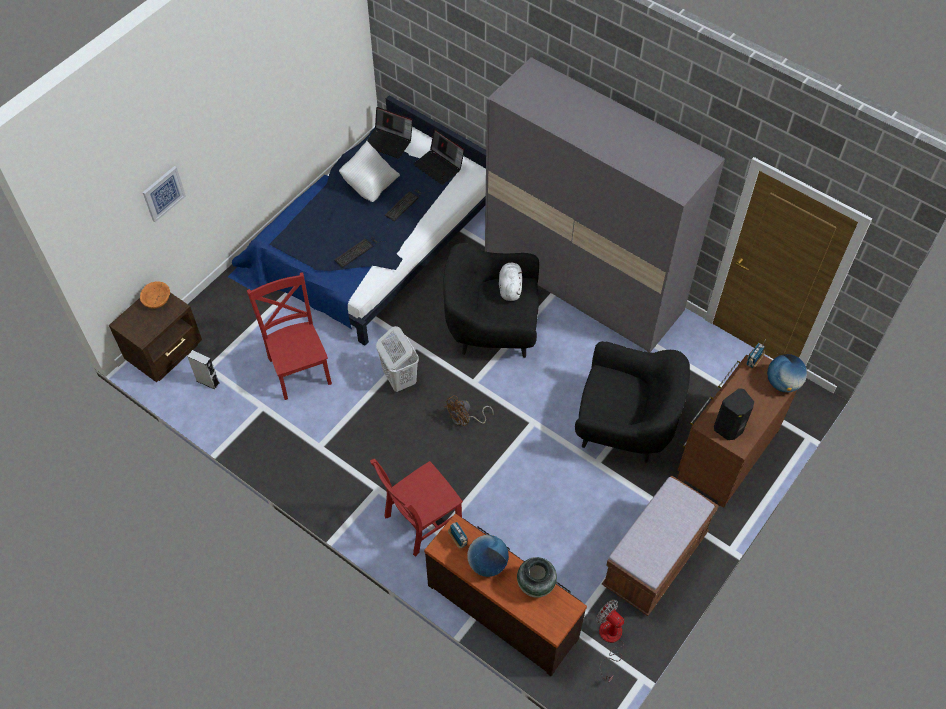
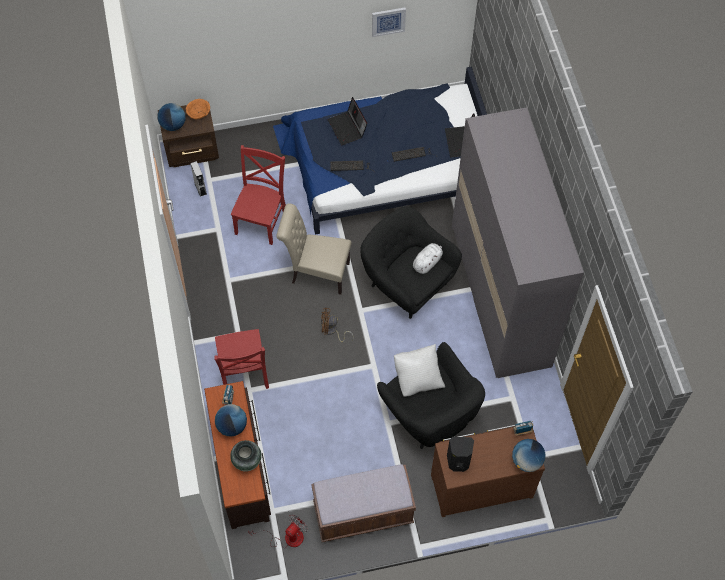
camera: 40 degrees right, 5 degrees up
picture [143,166,186,222] -> picture moved to [372,8,406,37]
white pillow [339,141,400,202] -> white pillow moved to [394,344,445,397]
laptop [367,107,413,159] -> laptop moved to [327,97,367,145]
red chair [370,459,463,556] -> red chair turned 105 degrees counterclockwise [214,329,269,389]
white laundry basket [376,326,419,392] -> beige chair [276,203,352,295]
fan [596,600,624,682] -> fan turned 45 degrees clockwise [248,514,308,549]
none -> globe [158,103,186,131]

